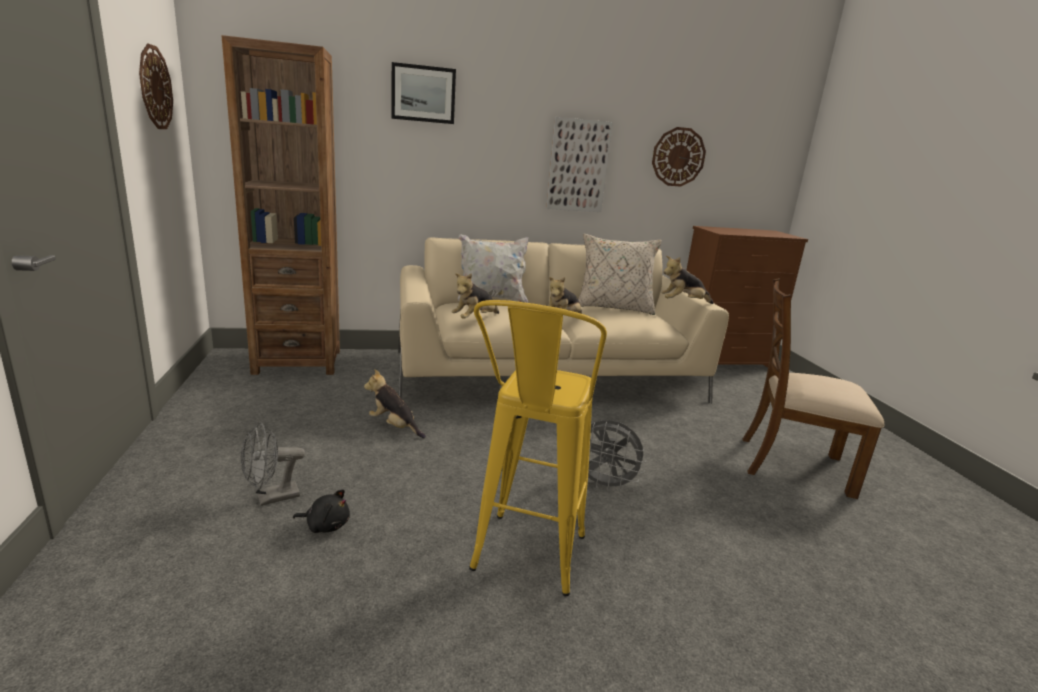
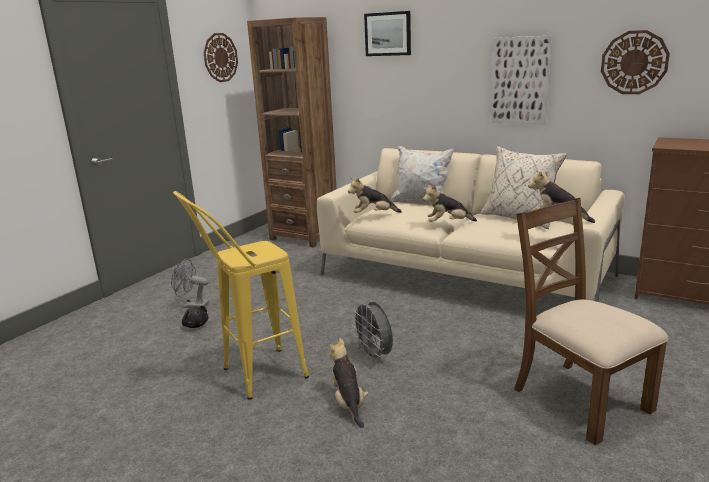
camera: 45 degrees right, 0 degrees up
plush toy [364,369,426,438] -> plush toy moved to [329,338,369,428]

